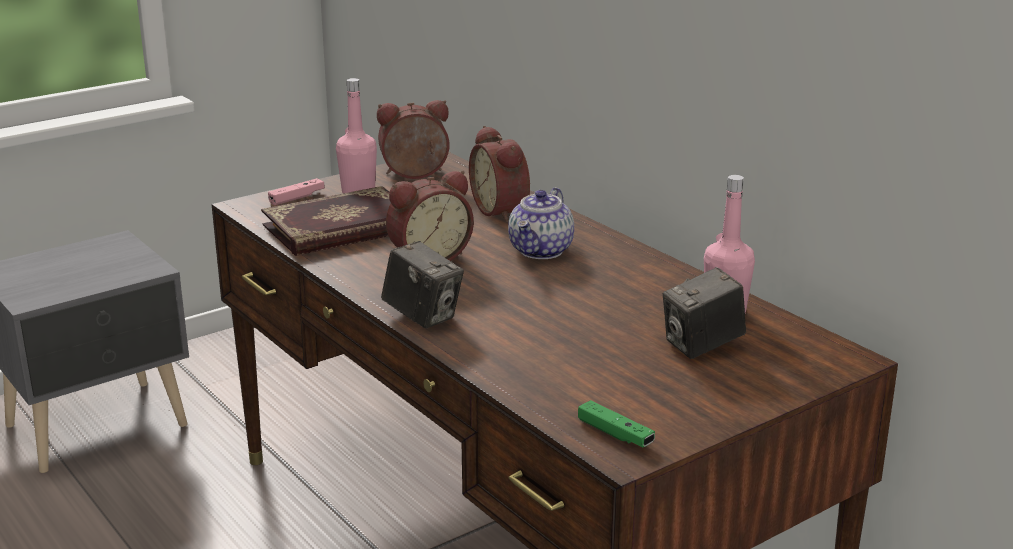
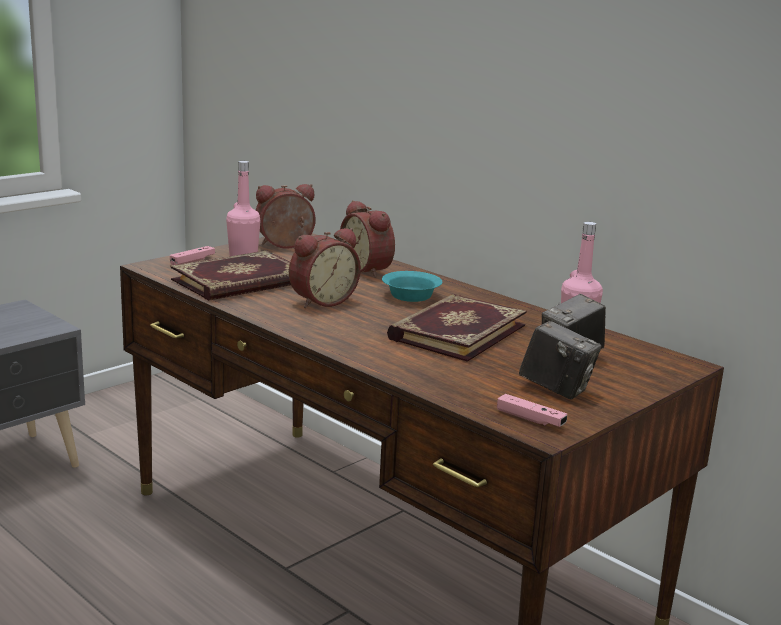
camera: 10 degrees left, 5 degrees down
camera [381,241,464,328] -> camera moved to [519,321,602,400]
teapot [508,188,574,259] -> turquoise bowl [382,271,442,302]
green game controller [578,400,655,447] -> pink game controller [497,394,567,427]
none -> book [387,294,526,362]

